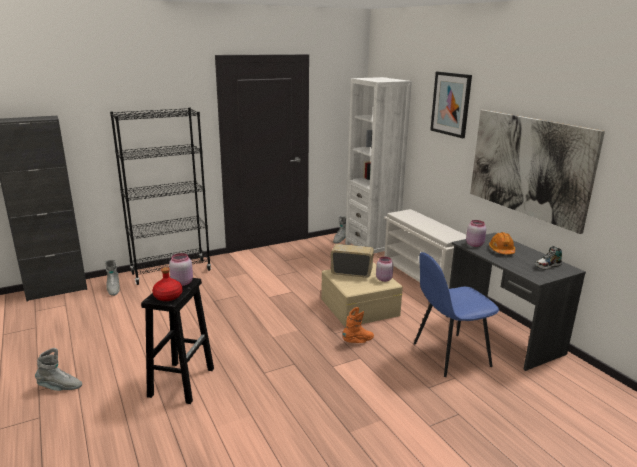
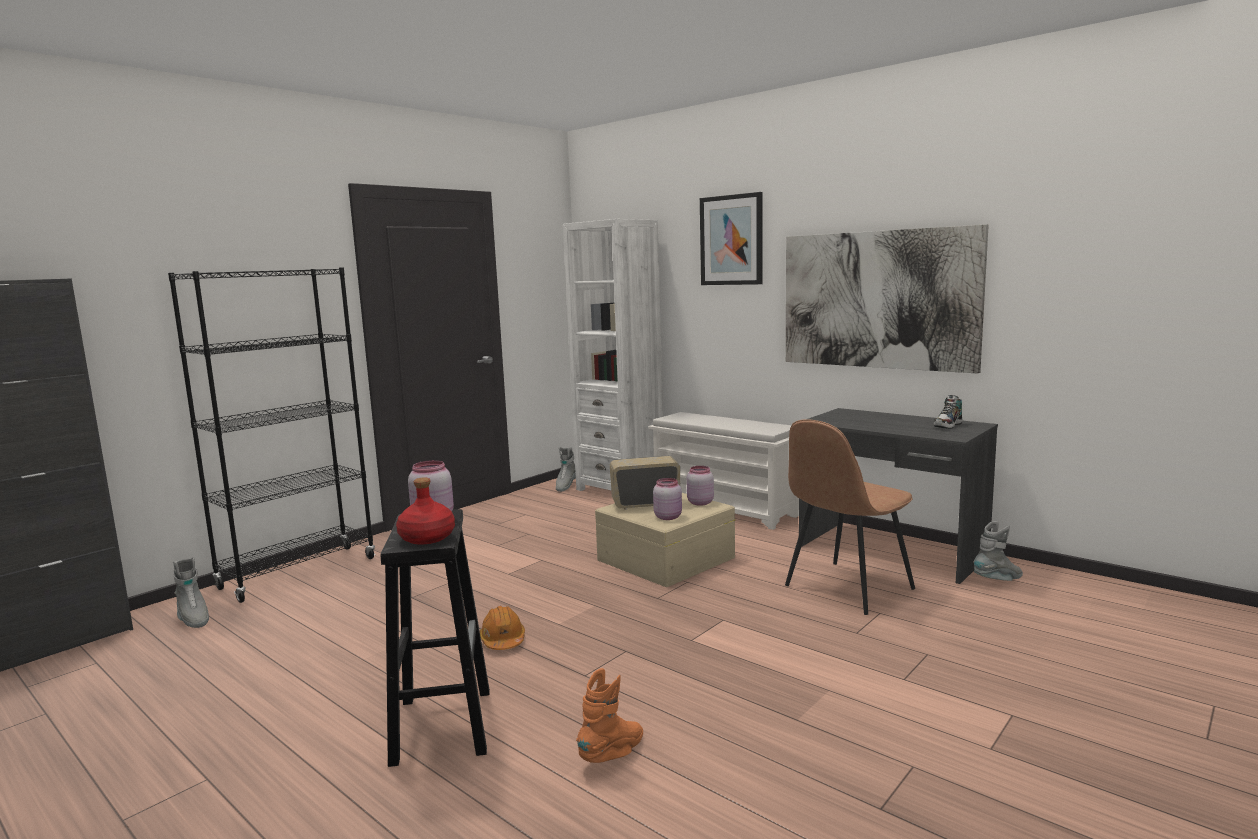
camera: 20 degrees left, 10 degrees down
grey boot [35,348,82,391] -> grey boot moved to [973,521,1023,581]
orange boot [343,307,374,343] -> orange boot moved to [576,668,643,763]
blue chair [414,252,499,377] -> brown chair [785,419,915,615]
pink jar [466,220,486,247] -> pink jar moved to [653,478,682,520]
orange hard hat [489,232,515,255] -> orange hard hat moved to [480,606,525,650]

